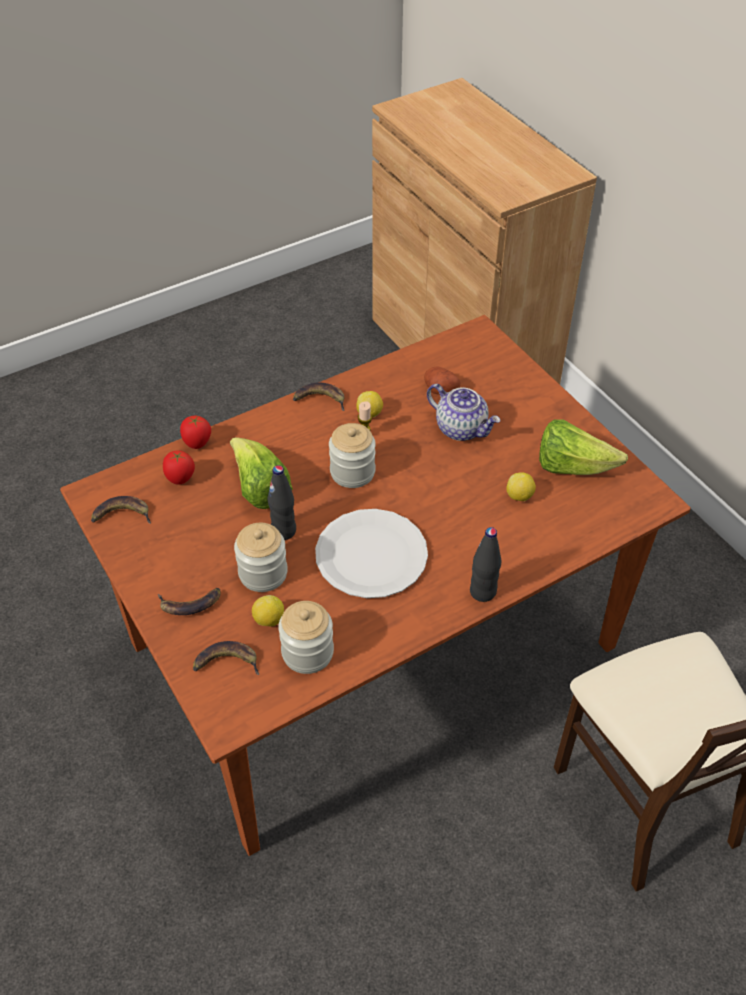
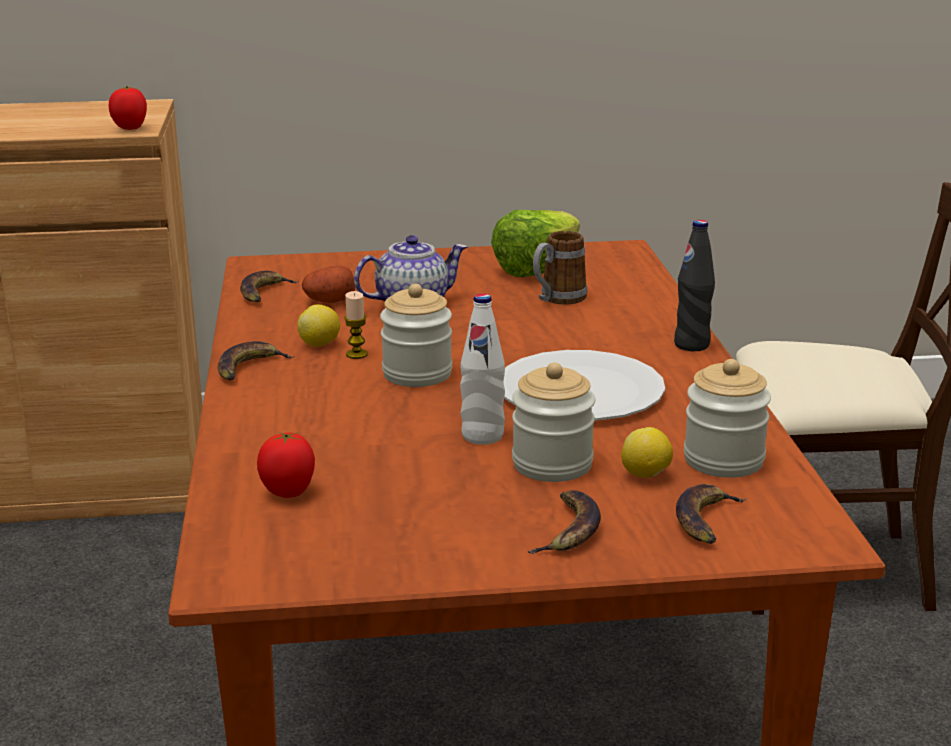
camera: 65 degrees left, 25 degrees down
banana [91,496,151,524] -> banana moved to [240,271,299,302]
tomato [180,415,211,449] -> tomato moved to [109,86,147,130]
lettuce [230,437,293,509] -> none
black bottle [267,465,296,540] -> white bottle [460,294,505,445]
lemon [506,473,536,501] -> mug [533,231,587,305]

